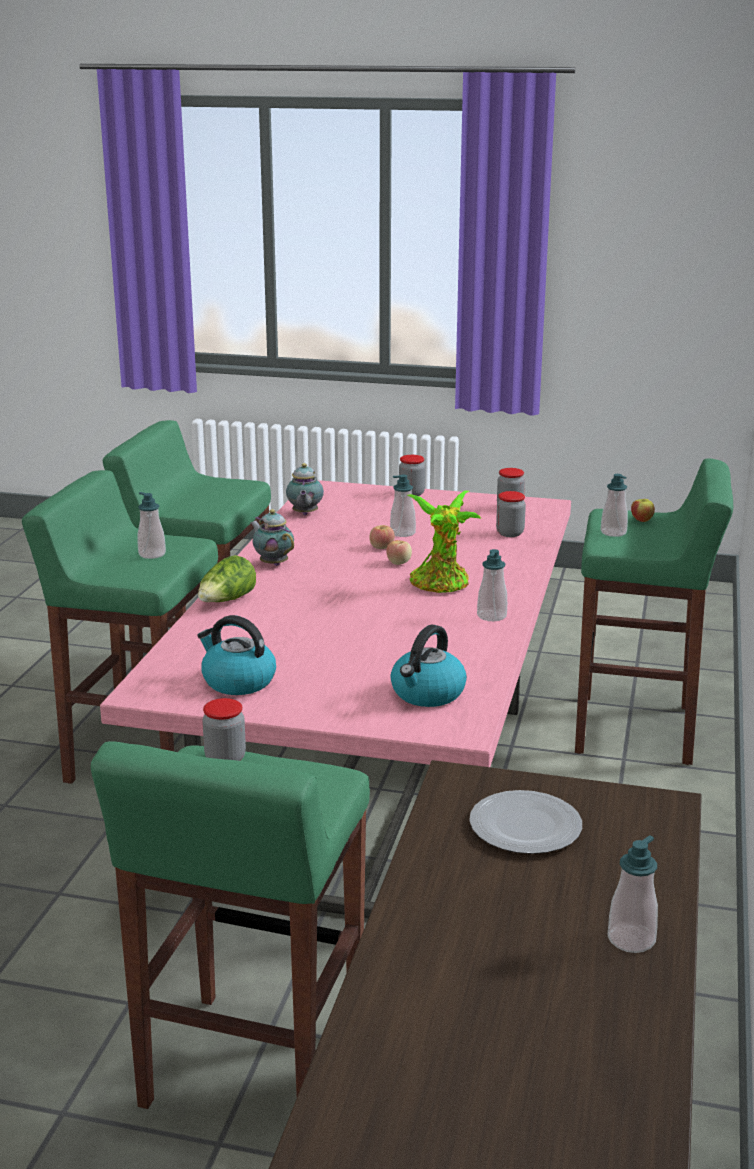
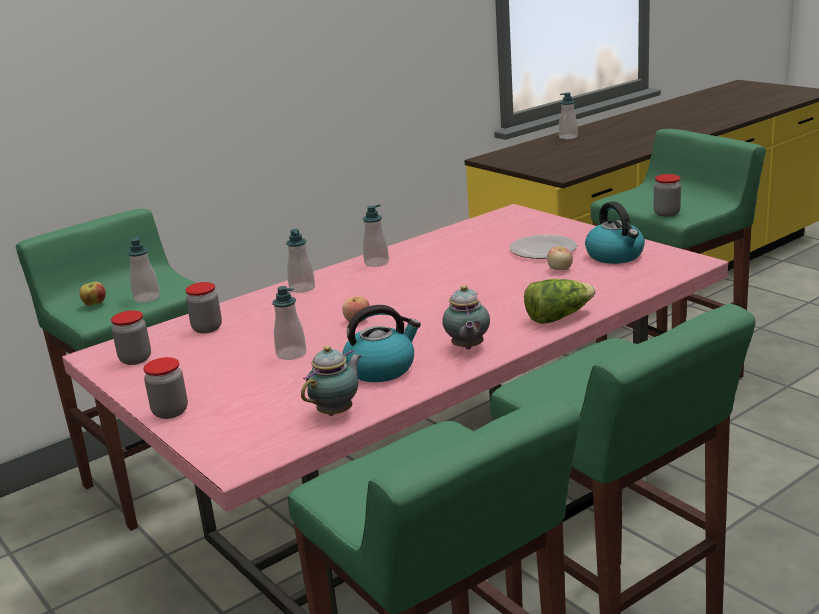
camera: 140 degrees left, 0 degrees up
soap dispenser [138,492,166,559] -> soap dispenser moved to [286,229,315,293]
apple [370,525,395,549] -> apple moved to [547,246,573,270]
kettle [390,625,467,707] -> kettle moved to [342,305,421,382]
potted plant [407,491,482,593] -> none
plate [469,790,582,854] -> plate moved to [509,235,577,259]

